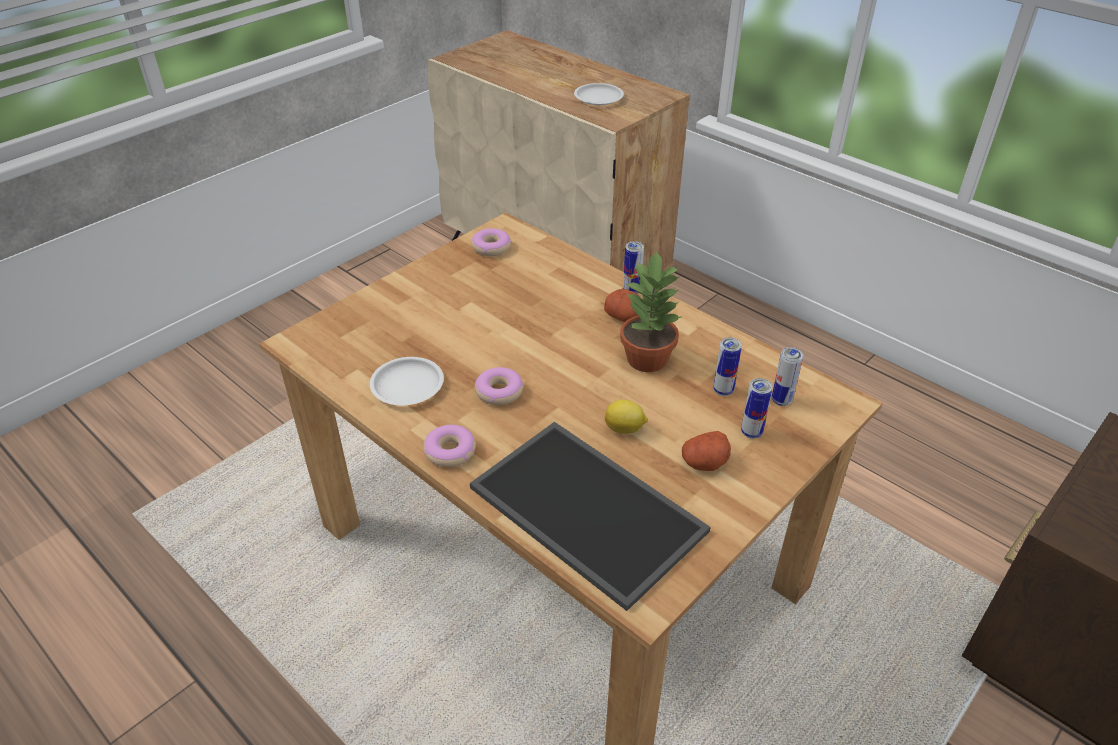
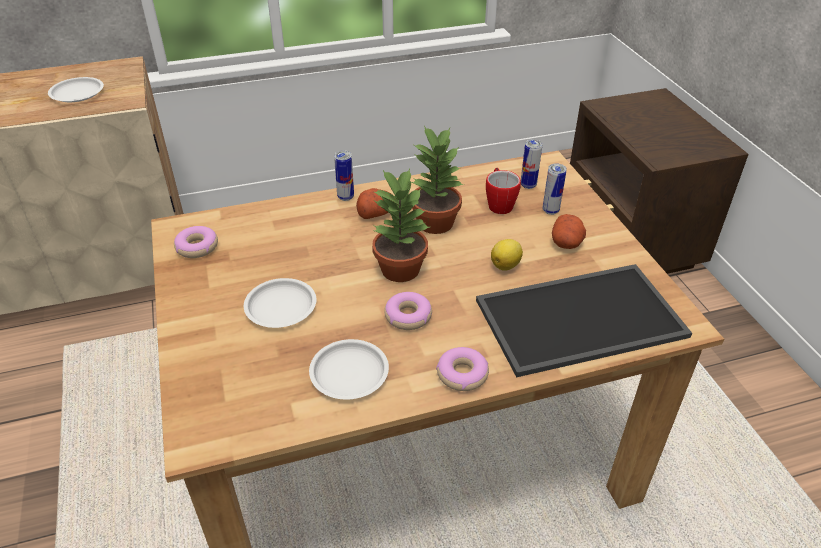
camera: 60 degrees left, 0 degrees up
can [713,337,742,396] -> mug [486,168,521,214]
none -> white plate [244,278,316,328]
none -> potted plant [372,169,430,282]

